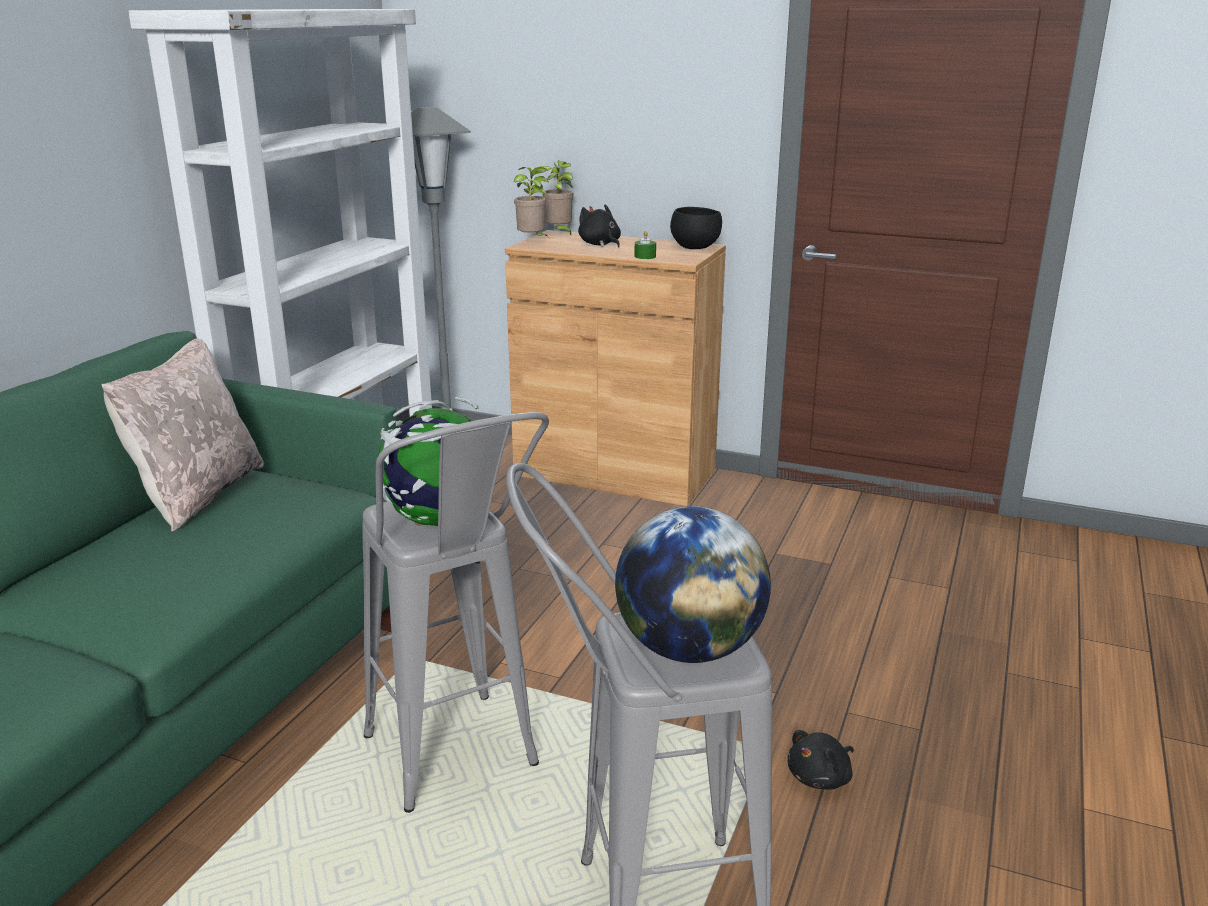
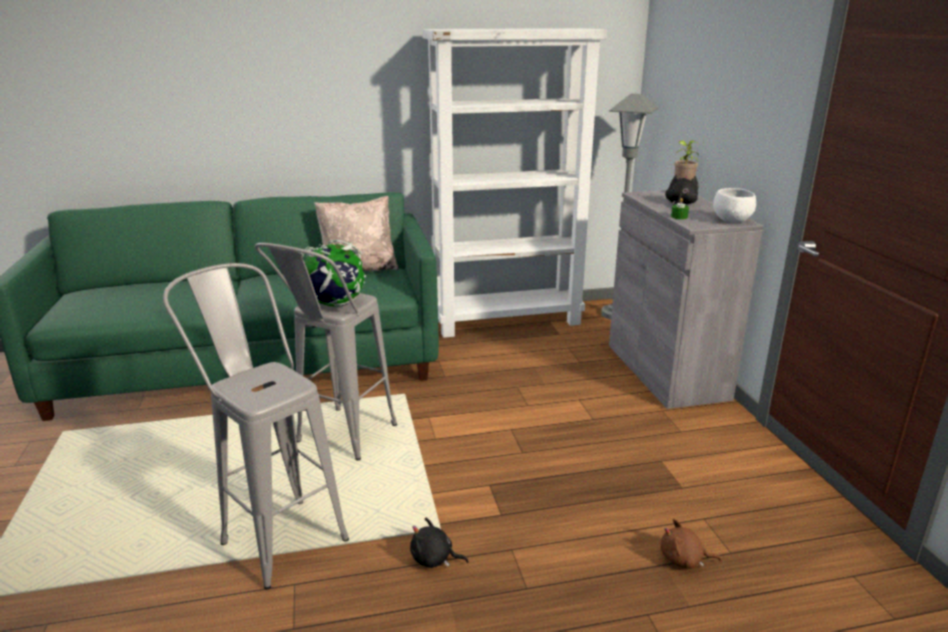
camera: 55 degrees right, 0 degrees up
brown cabinet [505,230,726,506] -> grey cabinet [609,190,763,409]
potted plant [514,166,552,237] -> none
globe [615,506,771,663] -> none
black bowl [670,207,722,249] -> white bowl [713,188,756,223]
none -> brown plush toy [661,519,721,569]

